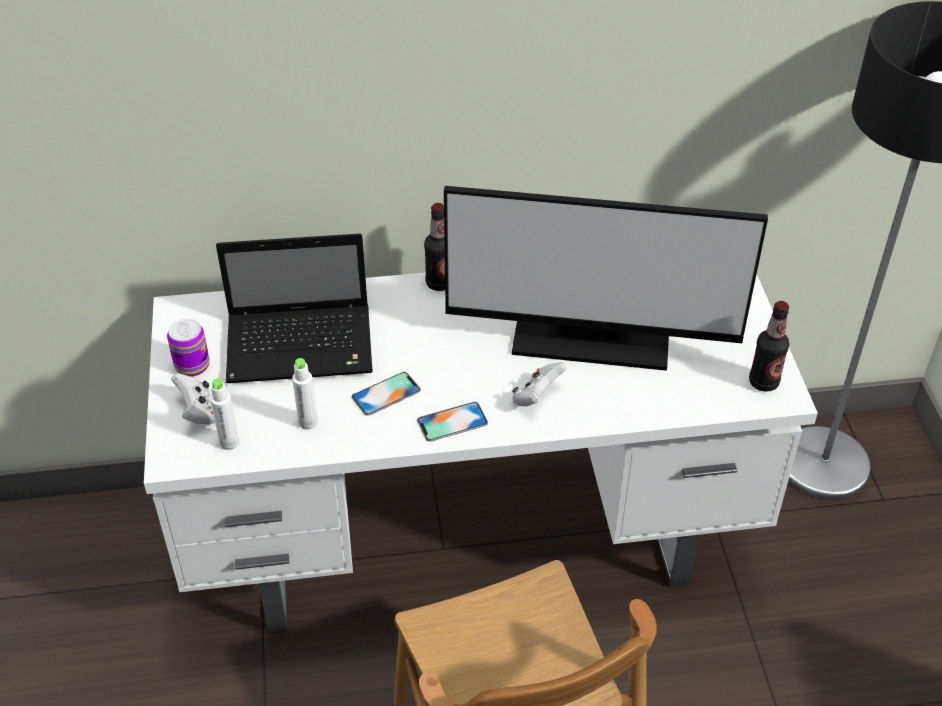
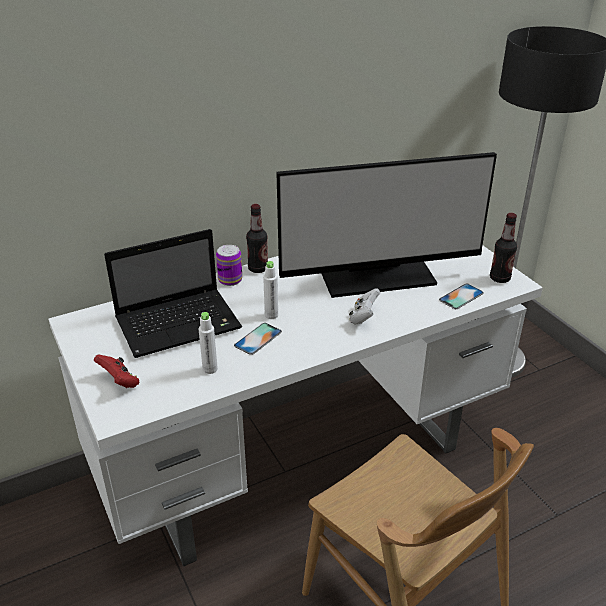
camera: 20 degrees left, 10 degrees down
can [167,319,210,377] -> can moved to [216,245,242,286]
white game controller [171,373,215,424] -> red game controller [94,355,139,388]
white bottle [210,378,239,450] -> white bottle moved to [263,261,278,319]
phone [417,402,488,441] -> phone moved to [439,284,484,309]

